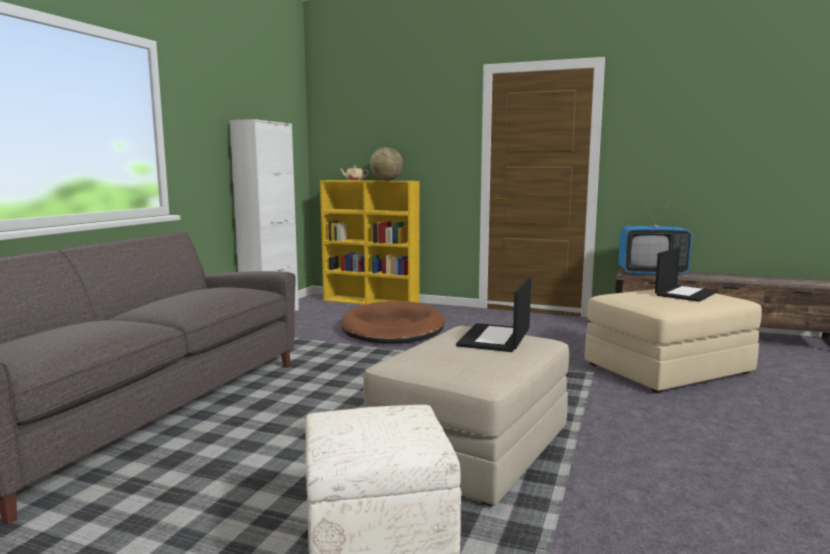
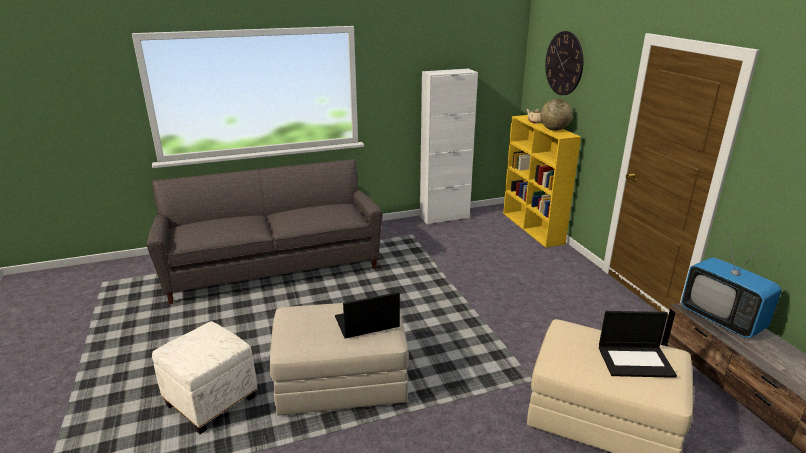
camera: 50 degrees right, 15 degrees up
brown dog bed [341,301,444,344] -> none
none -> wall clock [545,31,584,95]

